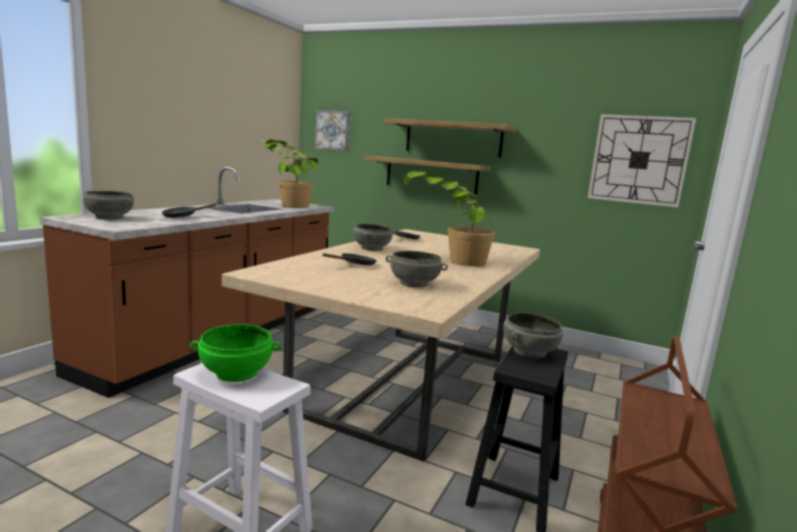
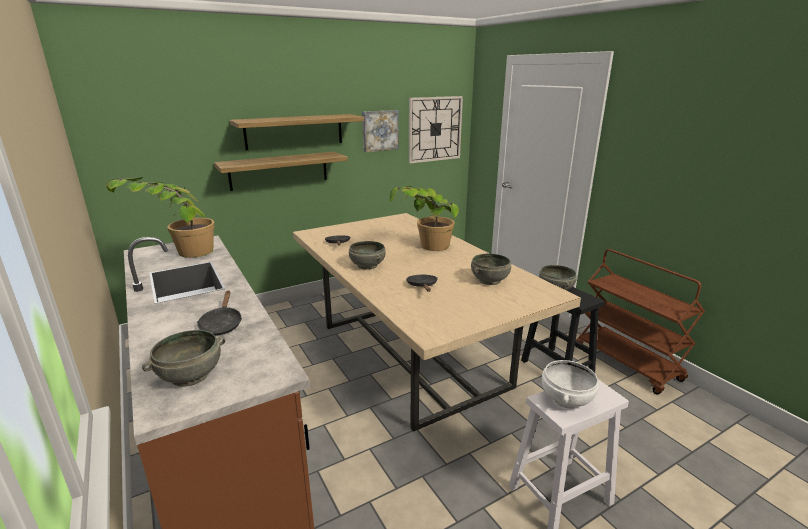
camera: 55 degrees left, 10 degrees up
green bowl [190,324,281,382] -> white bowl [542,360,599,409]
picture [315,110,351,152] -> picture moved to [362,110,399,152]

